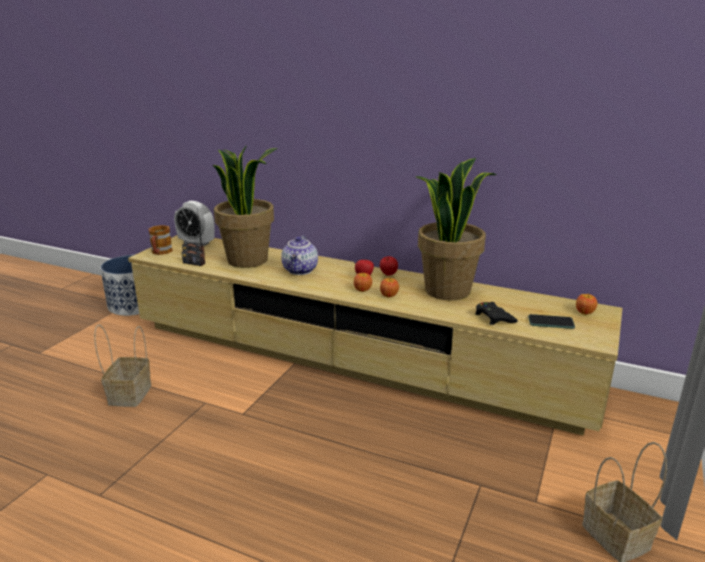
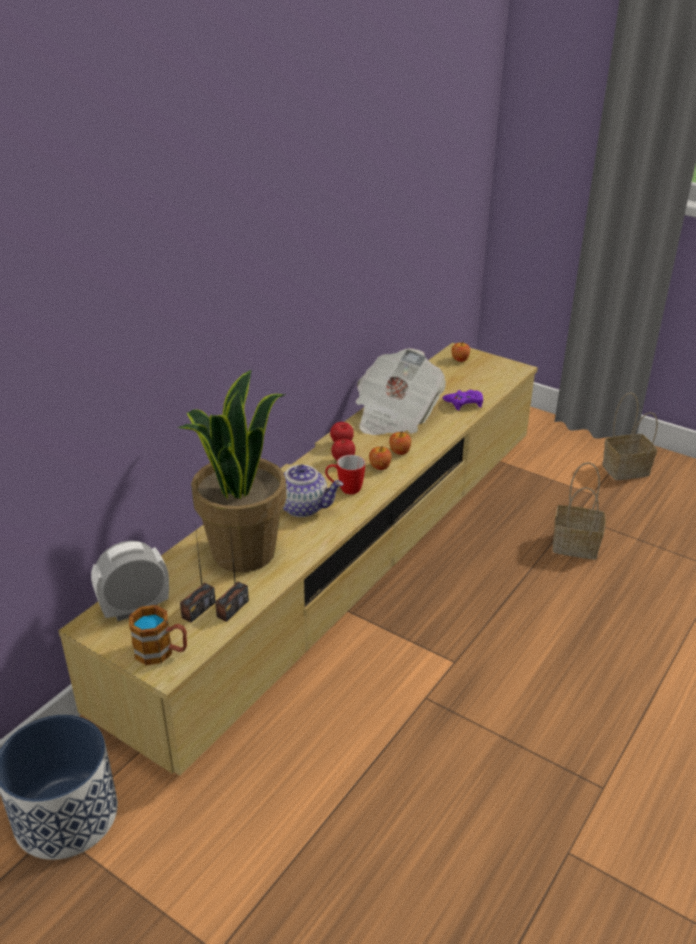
camera: 80 degrees left, 10 degrees up
basket [94,324,151,407] -> basket moved to [553,462,606,560]
alarm clock [174,201,215,246] -> alarm clock turned 150 degrees counterclockwise [91,541,169,621]
potted plant [415,158,497,300] -> newspaper [356,348,446,435]
black game controller [476,302,518,325] -> purple game controller [442,390,483,411]
phone [528,314,575,329] -> none
none -> mug [325,455,365,495]

